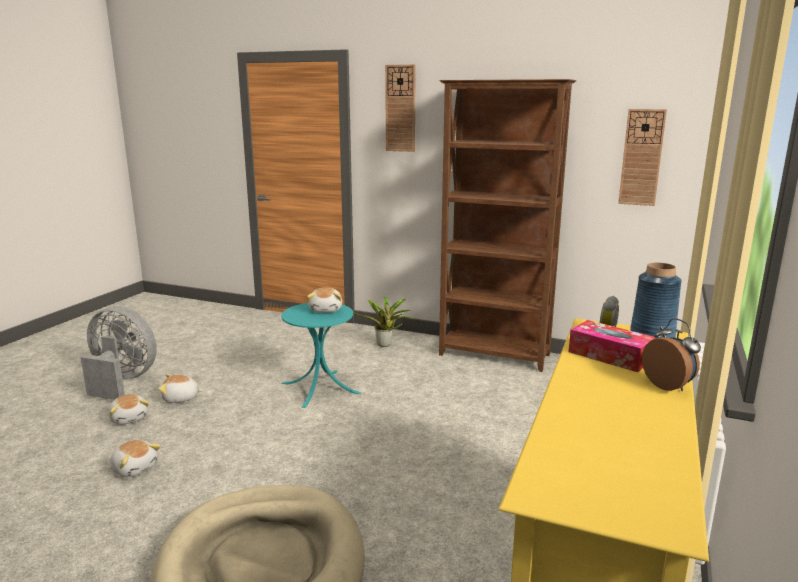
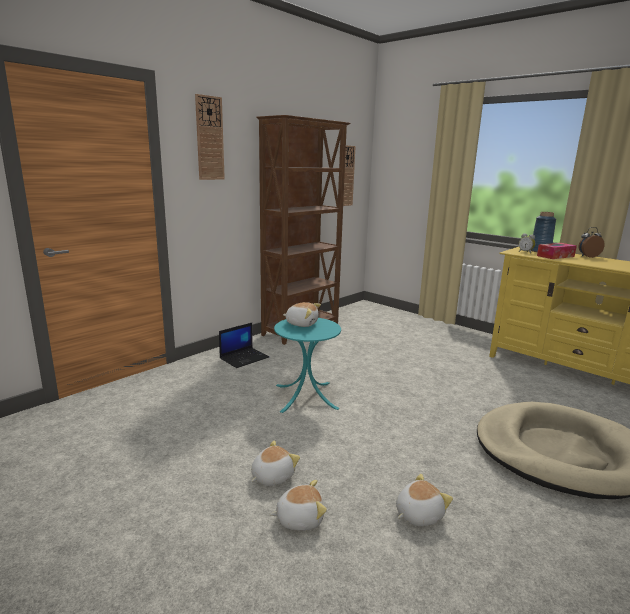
camera: 70 degrees left, 0 degrees up
grey fan [81,306,157,400] -> none
plush toy [158,374,203,403] -> plush toy turned 150 degrees counterclockwise [251,440,300,486]
potted plant [353,297,415,347] -> laptop [219,323,269,368]

